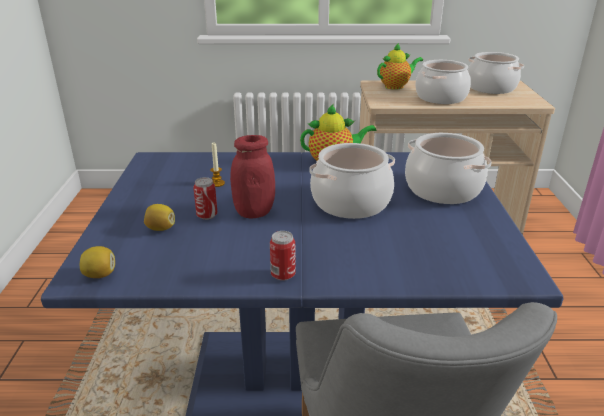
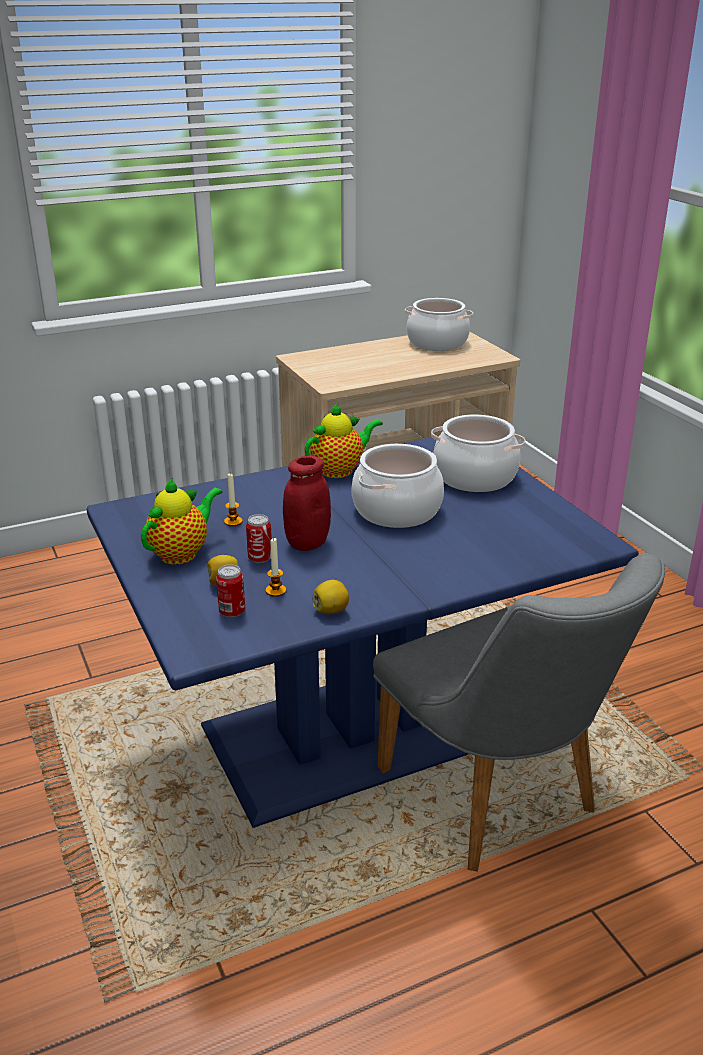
camera: 25 degrees left, 0 degrees up
lemon [80,246,115,278] -> lemon moved to [313,580,349,614]
can [270,231,296,281] -> can moved to [216,564,245,618]
teapot [377,43,423,90] -> teapot moved to [141,478,222,565]
cooking pot [415,60,471,104] -> none
none -> candle [266,537,286,597]

